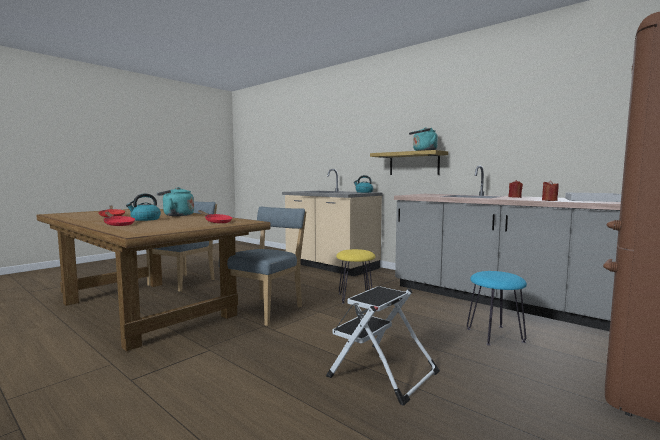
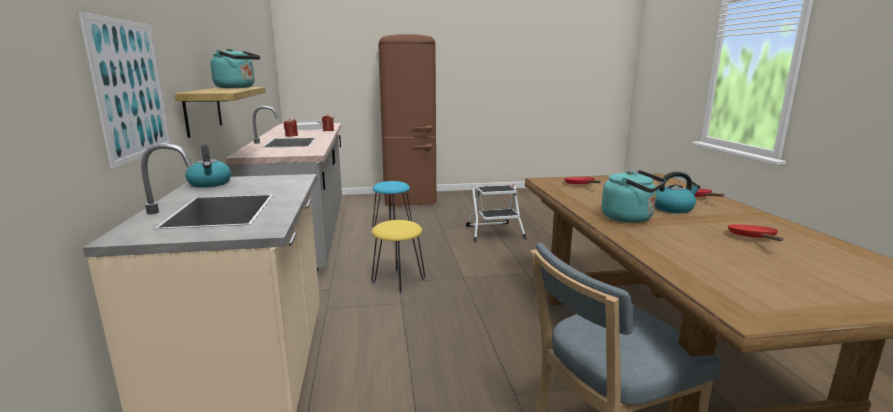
camera: 140 degrees left, 10 degrees up
blue chair [219,207,306,326] -> none
none -> picture [79,12,171,168]

